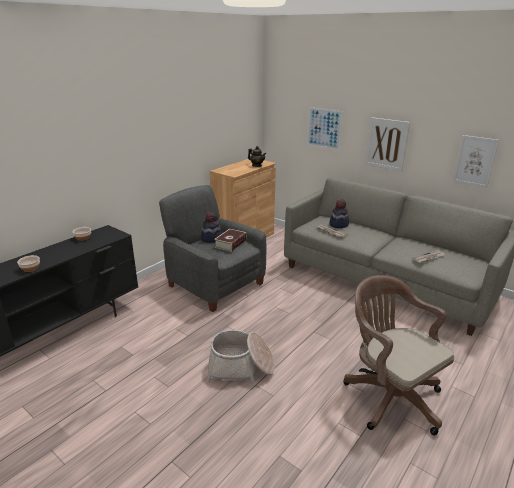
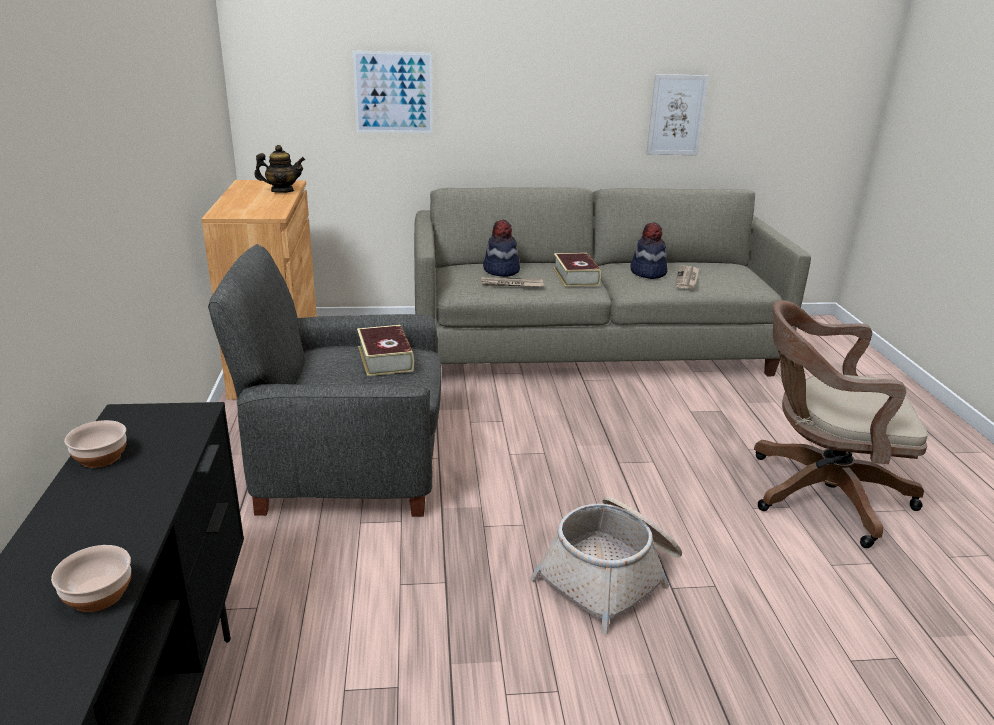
camera: 45 degrees left, 0 degrees up
hat [201,212,222,243] -> hat moved to [630,222,667,279]
picture [365,117,410,172] -> none
none -> book [553,253,601,287]

